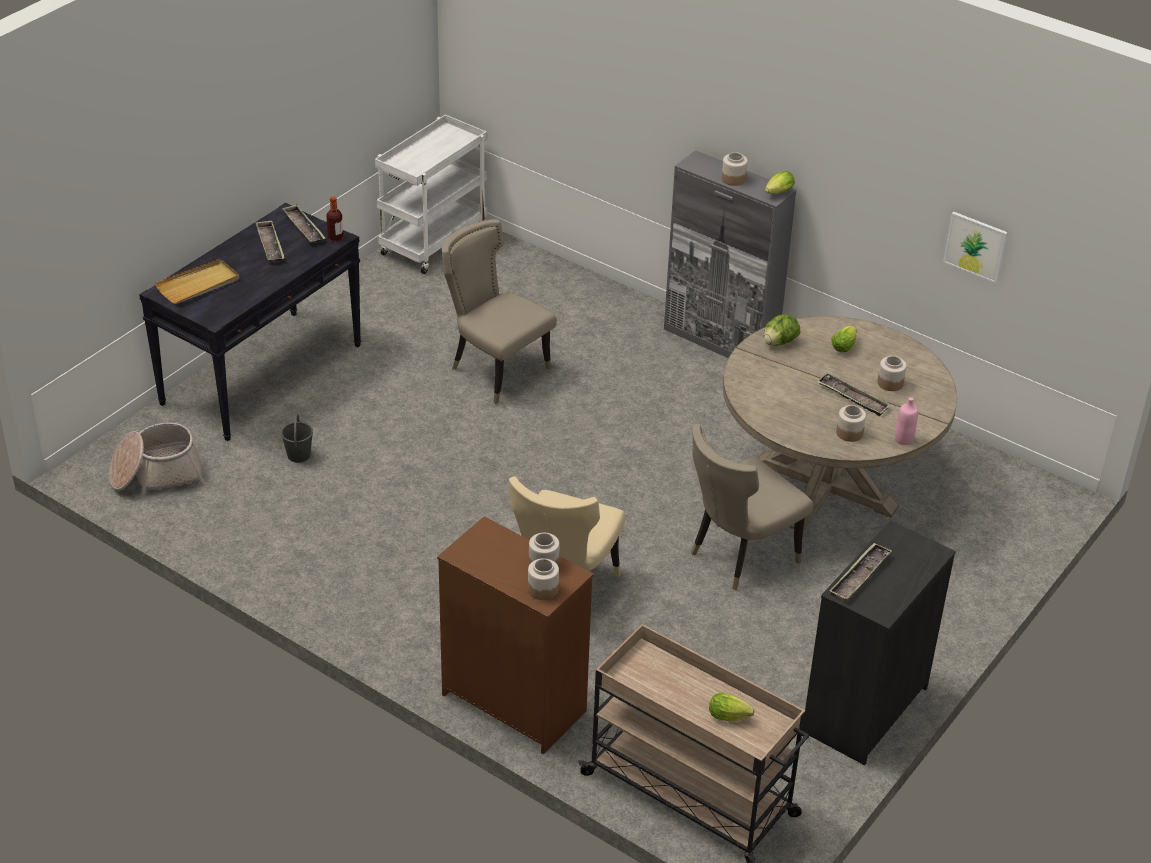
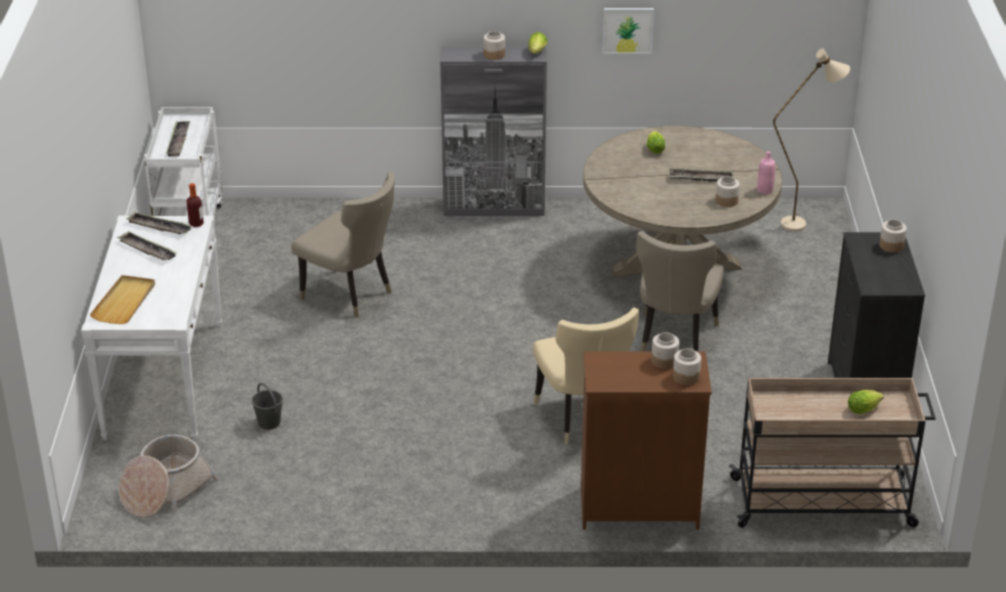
camera: 35 degrees left, 5 degrees down
black console table [139,203,361,441] -> white console table [81,216,222,440]
beige chair [442,219,557,404] -> beige chair turned 150 degrees counterclockwise [291,172,395,318]
lettuce [764,314,800,346] -> none
tray [829,543,892,601] -> tray moved to [166,121,190,156]
jar [877,356,907,391] -> jar moved to [879,219,907,253]
picture [943,211,1007,283] -> picture moved to [603,8,654,54]
none -> beige floor lamp [773,48,850,231]

